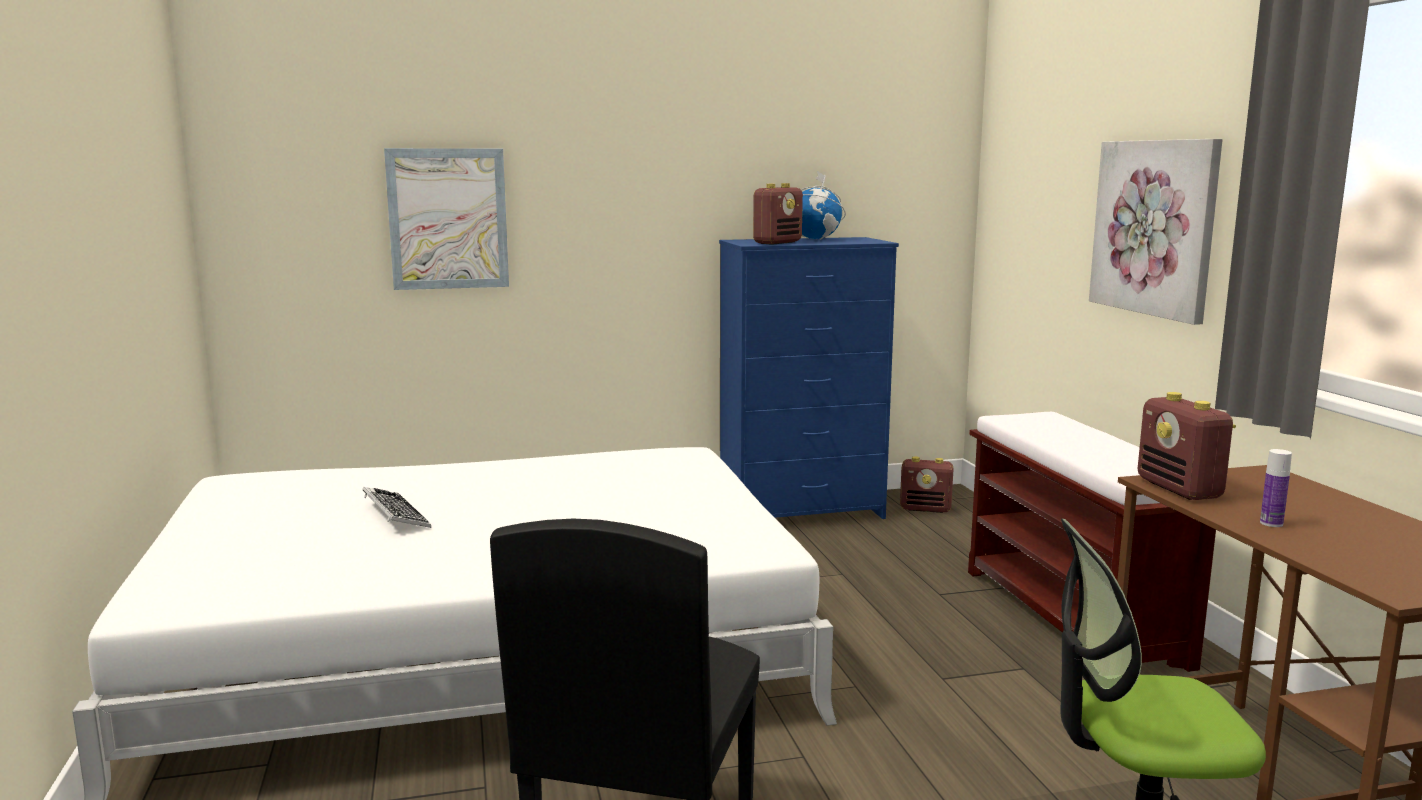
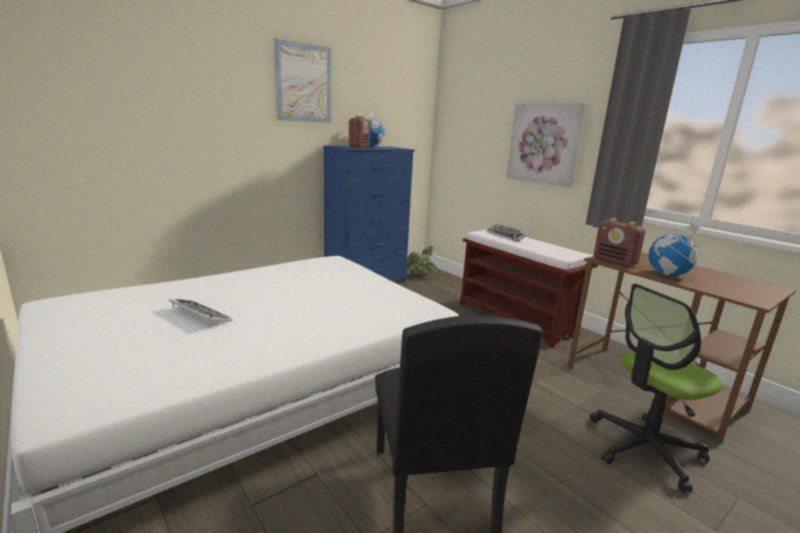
camera: 25 degrees left, 5 degrees up
picture [384,148,509,290] -> picture moved to [274,38,332,123]
radio [900,456,953,513] -> potted plant [407,246,440,275]
bottle [1260,449,1292,527] -> globe [649,221,701,276]
none -> keyboard [486,224,529,242]

